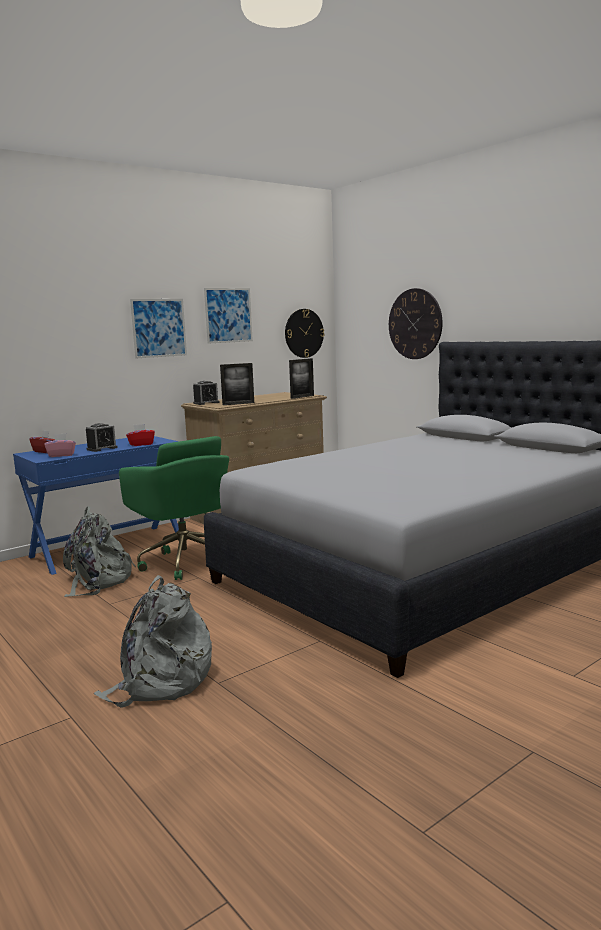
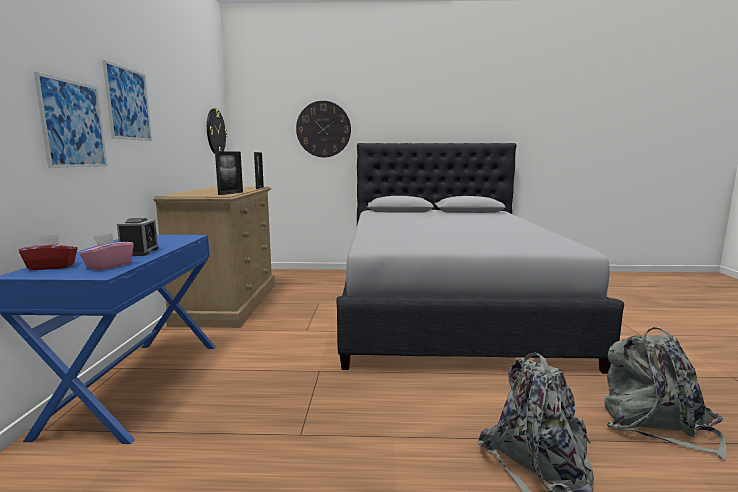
camera: 50 degrees left, 0 degrees up
grey backpack [63,506,136,597] -> grey backpack moved to [604,327,727,460]
green office chair [119,436,229,580] -> none
red tissue box [126,424,155,446] -> none
alarm clock [193,381,220,405] -> none
picture [204,288,253,344] -> picture moved to [34,72,107,168]

